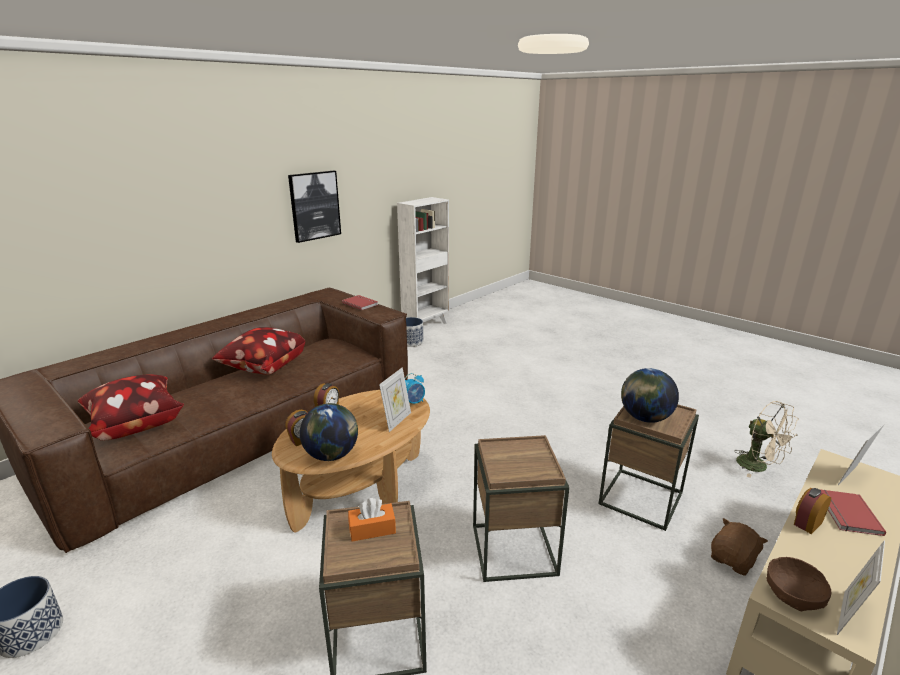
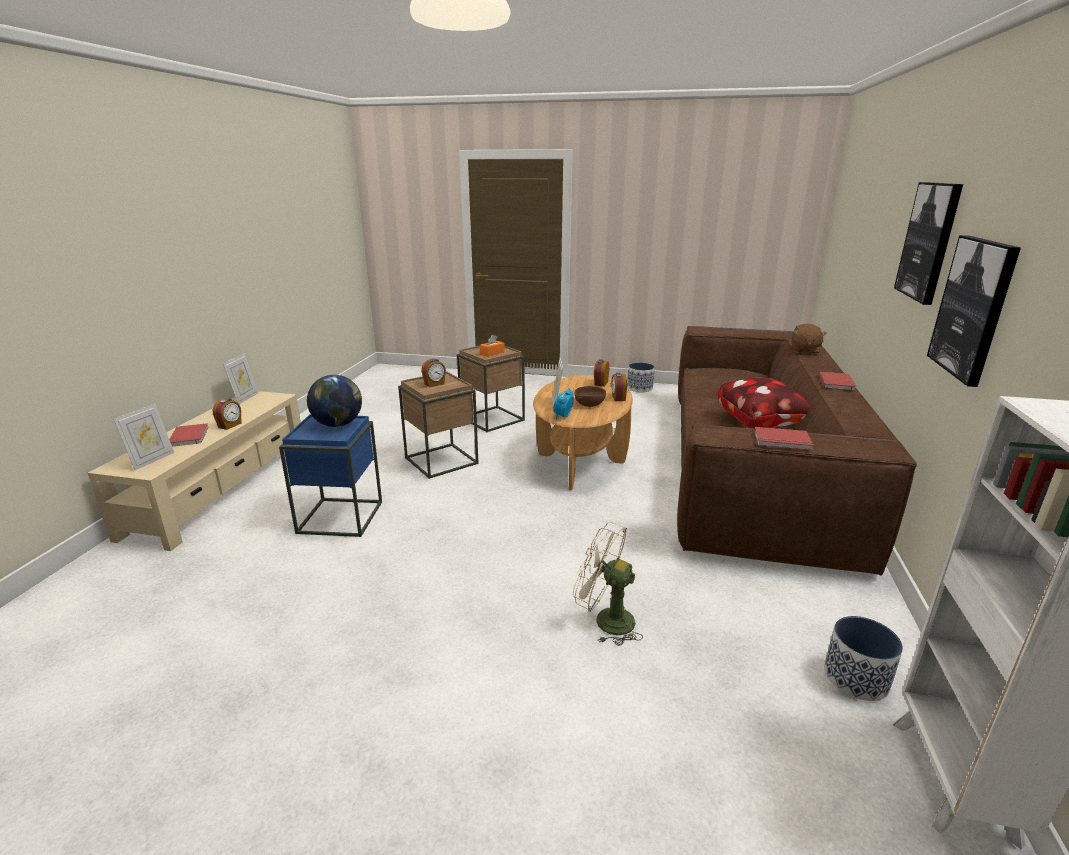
camera: 150 degrees right, 0 degrees up
pillow [78,375,184,441] -> none
globe [300,403,358,461] -> none
brown side table [599,404,699,531] -> blue side table [279,414,382,537]
brown plush toy [711,518,768,576] -> brown plush toy moved to [792,323,827,354]
beige fan [734,401,799,478] -> beige fan moved to [573,522,643,646]
brown bowl [767,557,831,611] -> brown bowl moved to [575,386,606,407]
none -> alarm clock [421,359,446,387]
none -> red book [819,372,856,390]
none -> picture [894,182,963,305]

